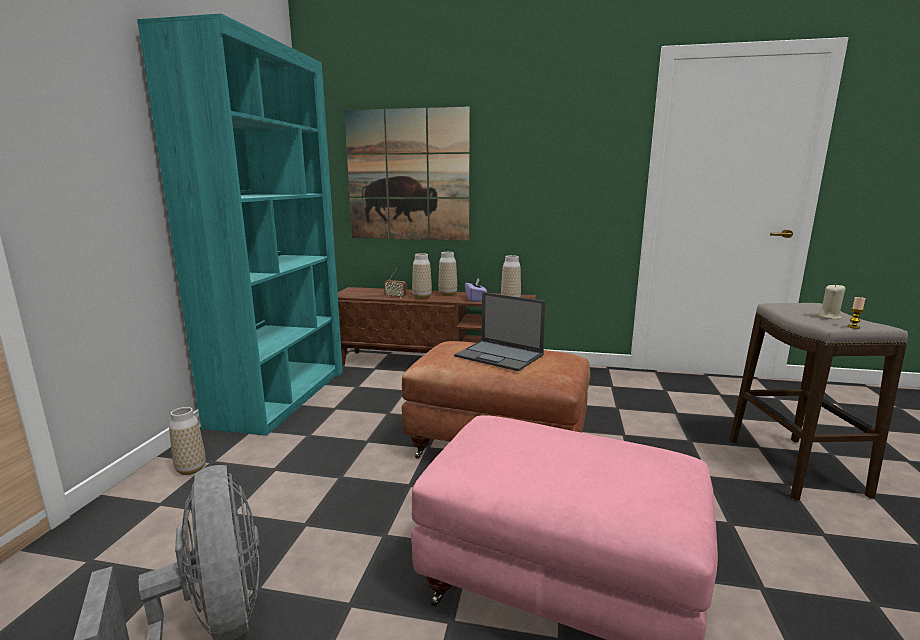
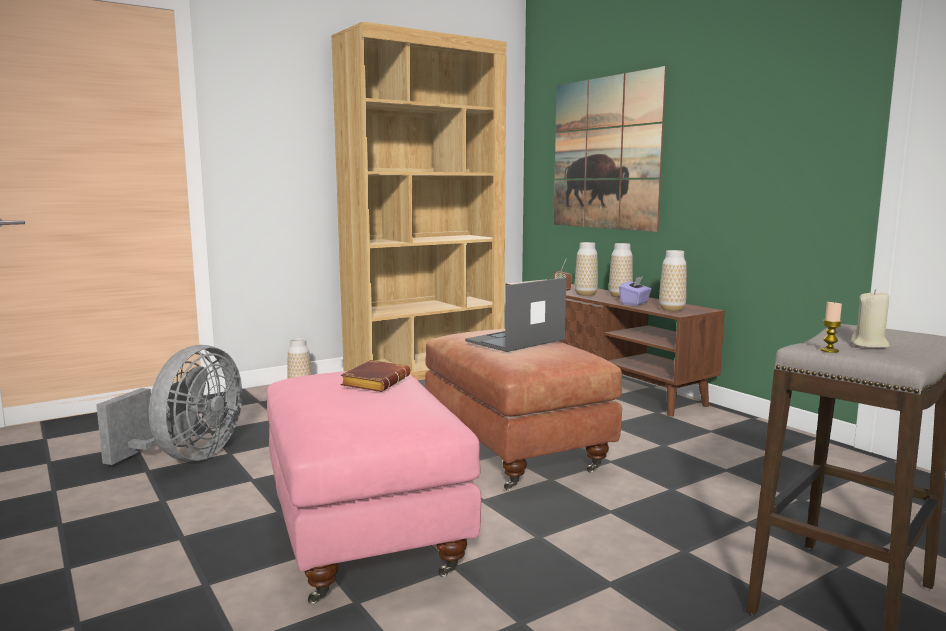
camera: 45 degrees right, 5 degrees down
turquoise bookcase [137,14,343,436] -> brown bookcase [331,22,507,381]
laptop [454,292,546,371] -> laptop turned 60 degrees clockwise [465,278,566,352]
none -> brown book [341,360,410,392]

